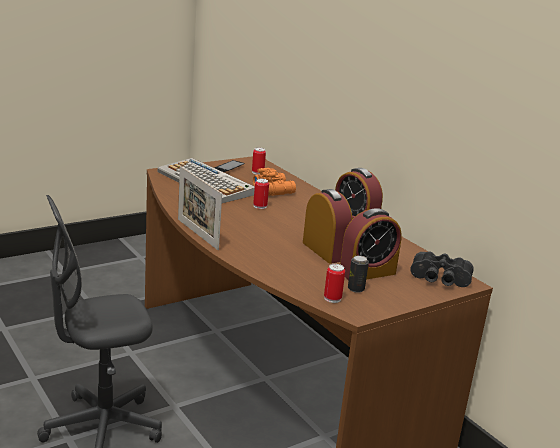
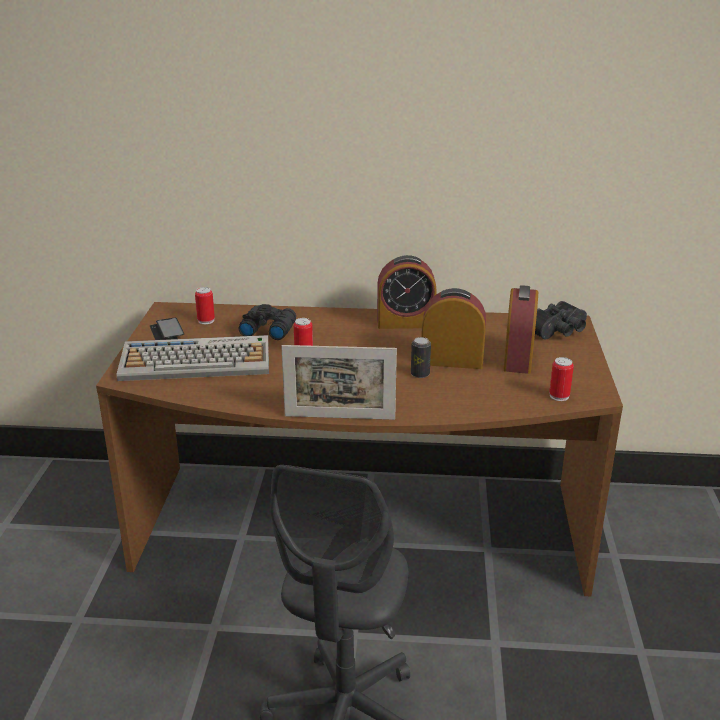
camera: 50 degrees left, 5 degrees up
orange binoculars [253,168,296,196] -> black binoculars [239,304,296,340]
can [348,255,369,293] -> can moved to [411,337,431,378]

